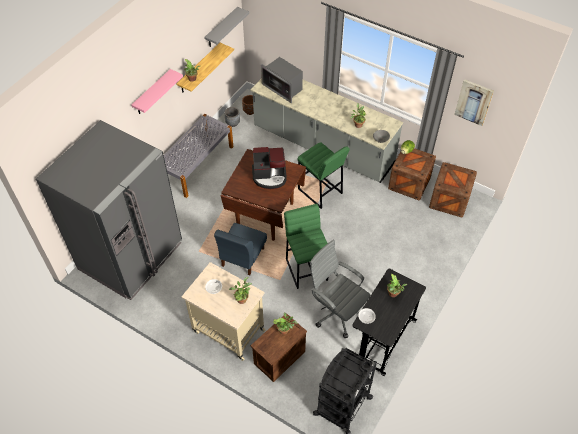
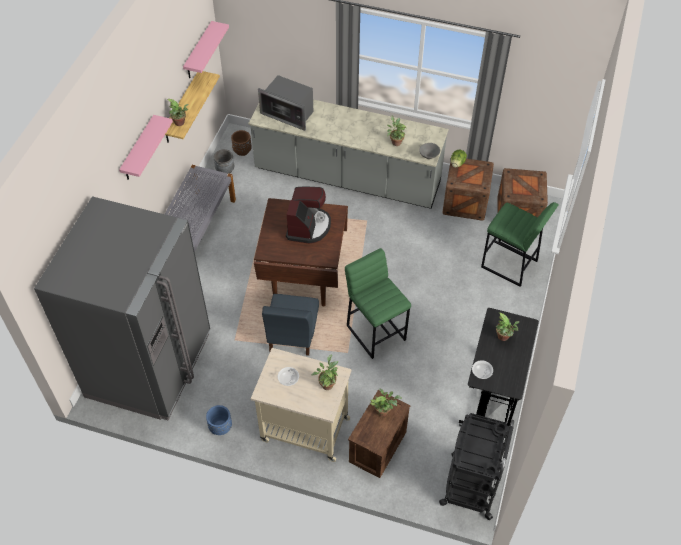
camera: 15 degrees left, 0 degrees up
grey shelf [204,7,249,47] -> pink shelf [183,21,229,78]
coffee machine [252,147,287,189] -> coffee machine turned 60 degrees counterclockwise [286,186,331,243]
green stool [298,142,350,209] -> green stool moved to [481,202,559,287]
grey office chair [310,240,370,338] -> none
picture [454,79,494,126] -> none
none -> blue planter [206,405,232,435]

